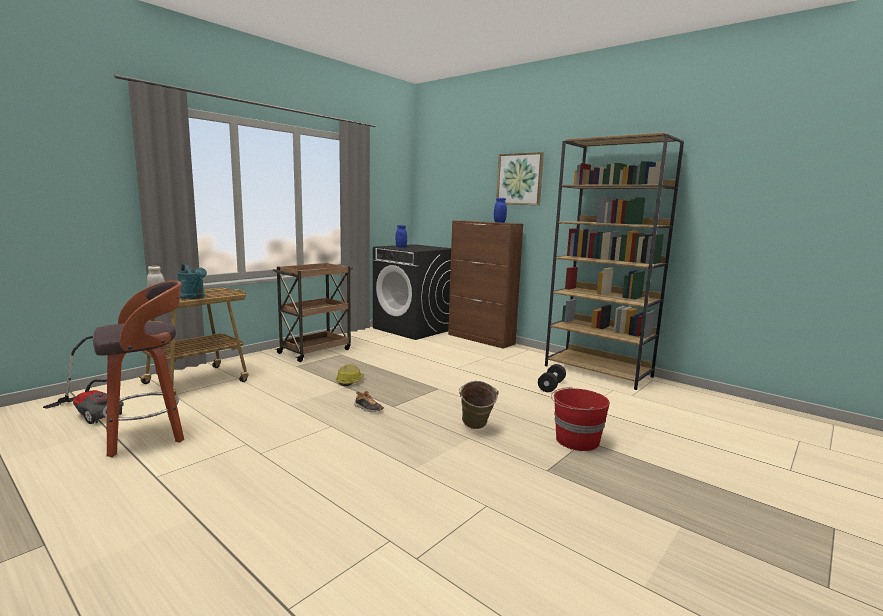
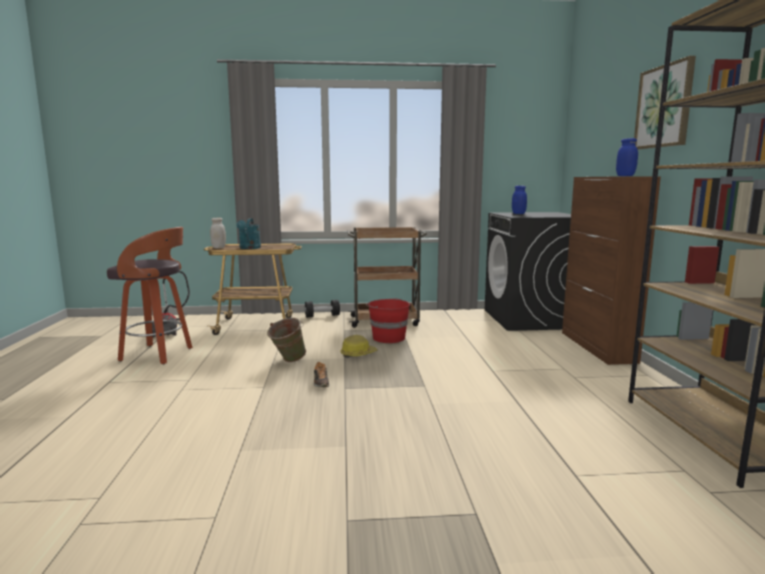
camera: 45 degrees right, 0 degrees up
green bucket [459,381,499,429] -> green bucket moved to [267,318,306,362]
black dumbbell [538,364,566,392] -> black dumbbell moved to [305,300,340,318]
red bucket [551,387,610,451] -> red bucket moved to [366,299,410,343]

